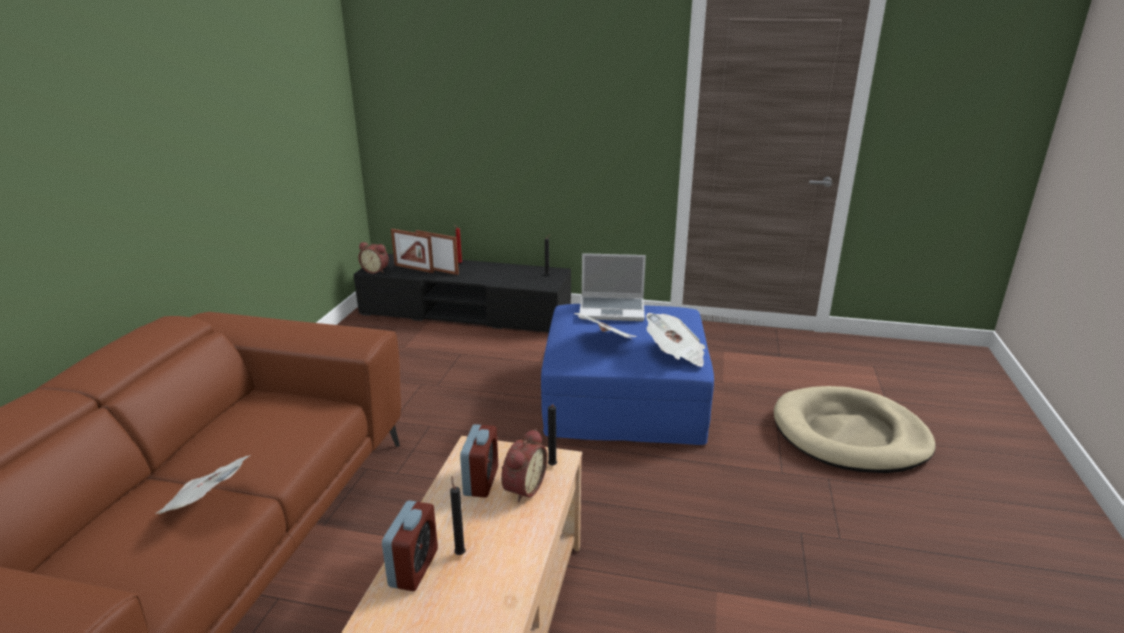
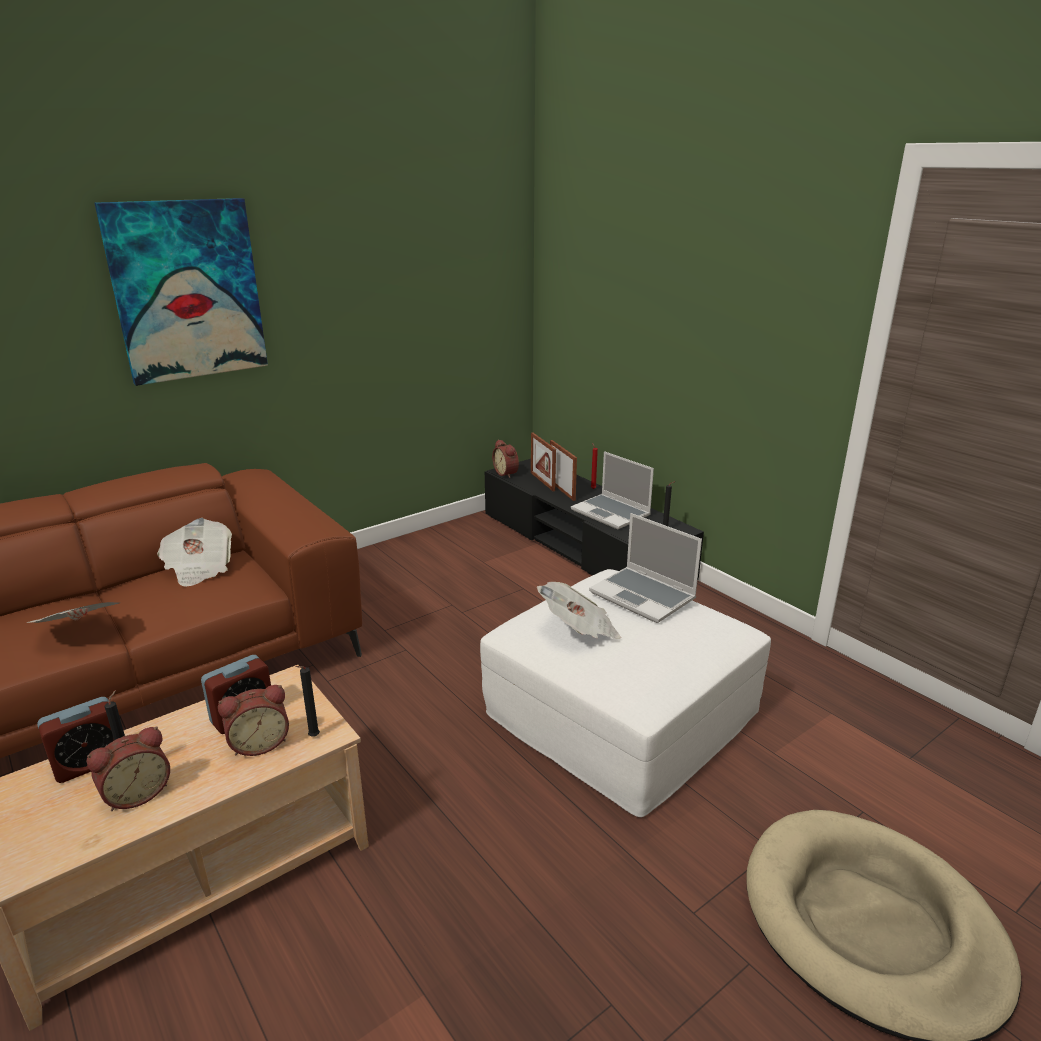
camera: 40 degrees right, 0 degrees up
blue ottoman [541,304,714,445] -> white ottoman [480,569,771,817]
newspaper [646,313,705,367] -> newspaper moved to [157,518,232,587]
none -> alarm clock [87,726,170,811]
none -> picture [95,198,268,386]
none -> laptop [571,451,654,530]

